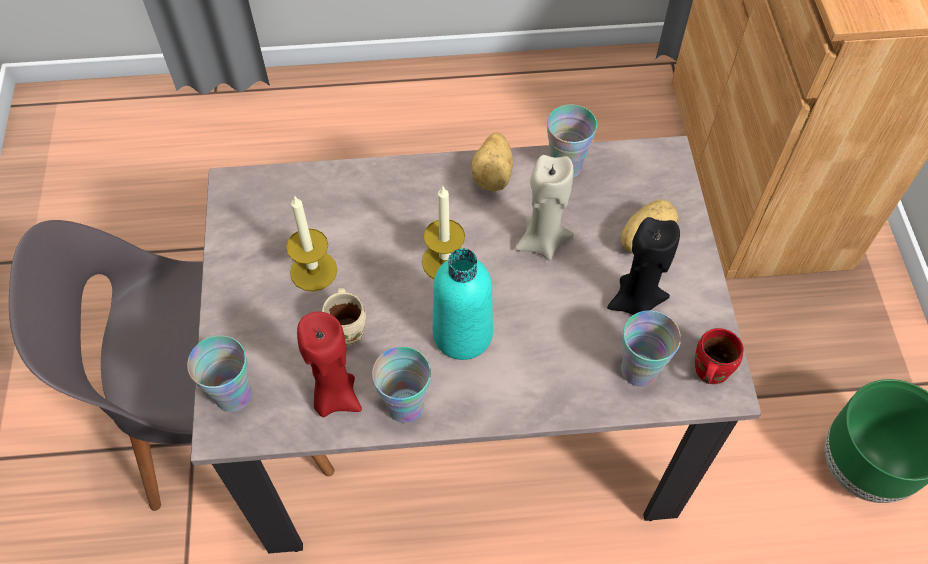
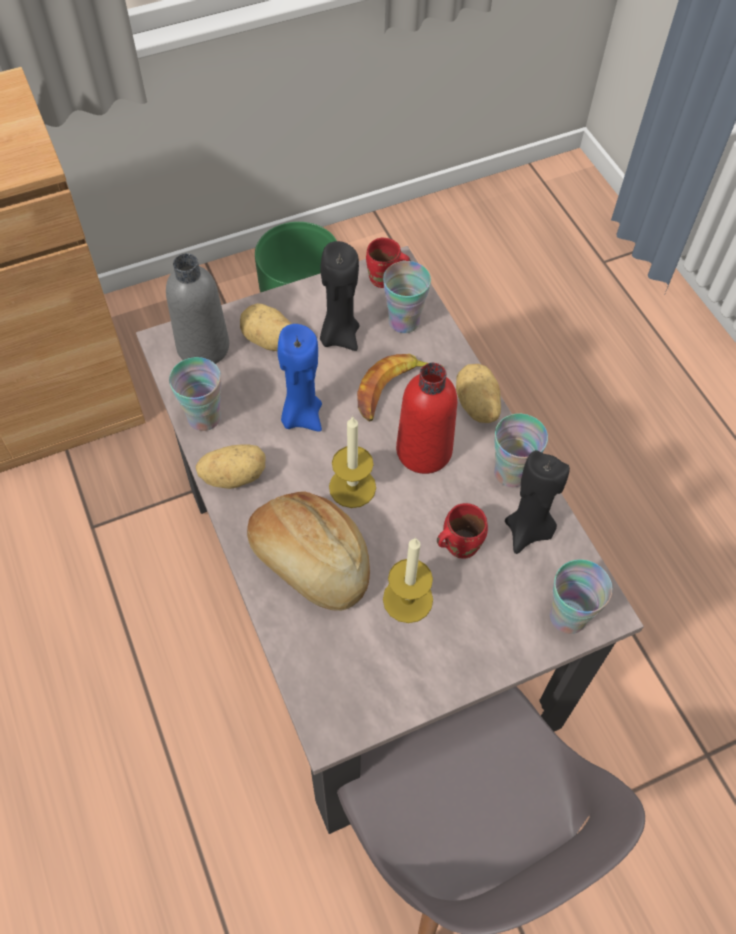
camera: 110 degrees left, 0 degrees up
red candle [297,311,362,417] -> black candle [505,450,570,554]
beige mug [322,288,366,346] -> red mug [437,503,488,559]
turquoise bottle [433,248,493,360] -> red bottle [396,363,457,474]
beige candle [515,155,574,260] -> blue candle [278,324,322,432]
none -> grey bottle [166,253,229,364]
none -> bread [247,492,370,611]
none -> banana [357,354,443,422]
none -> potato [456,364,501,423]

